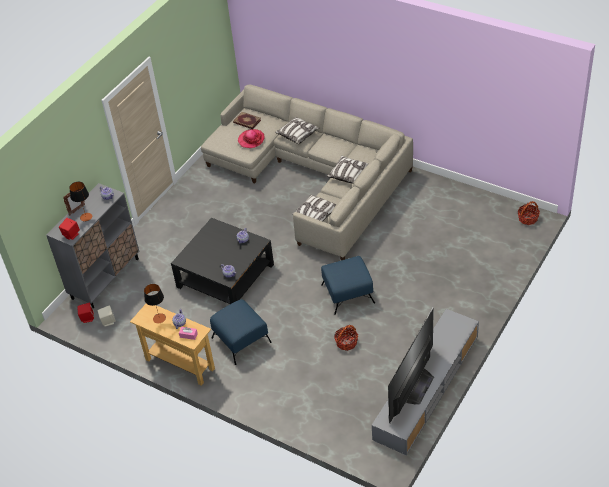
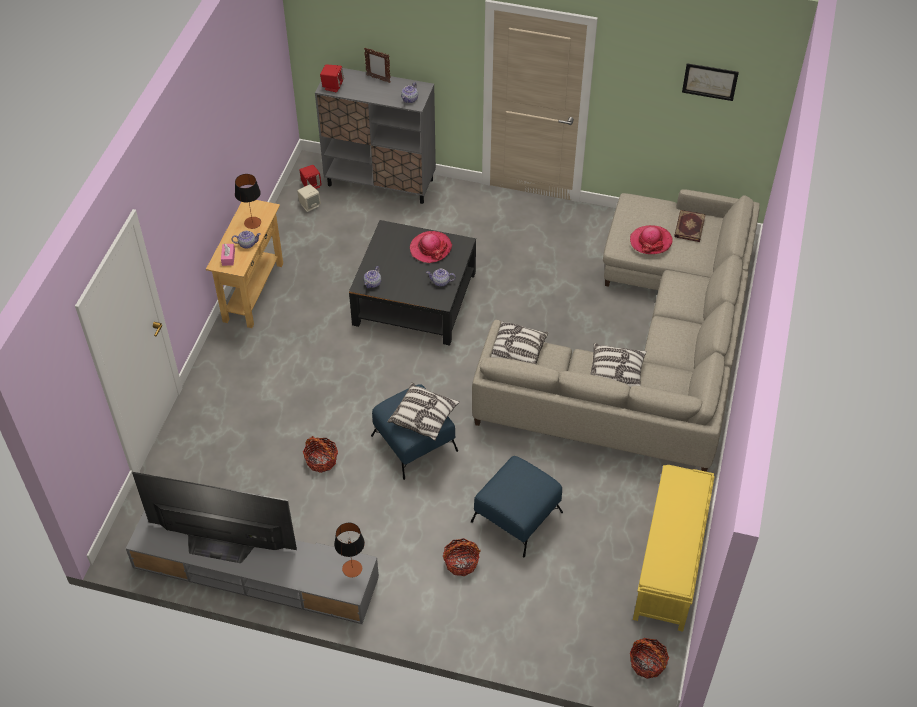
camera: 70 degrees right, 5 degrees up
table lamp [69,182,92,221] -> table lamp moved to [334,523,365,577]
blue ottoman [210,299,272,365] -> blue ottoman moved to [471,456,563,557]
pillow [275,117,319,144] -> pillow moved to [388,383,460,441]
none -> hat [410,231,452,263]
none -> basket [443,538,481,576]
none -> yellow bench [633,465,715,632]
none -> picture [682,63,739,101]

